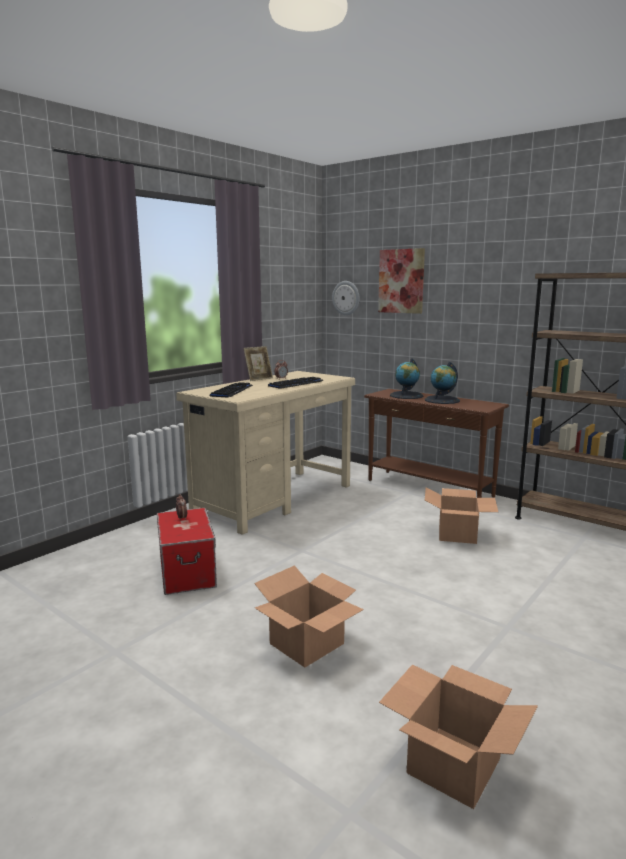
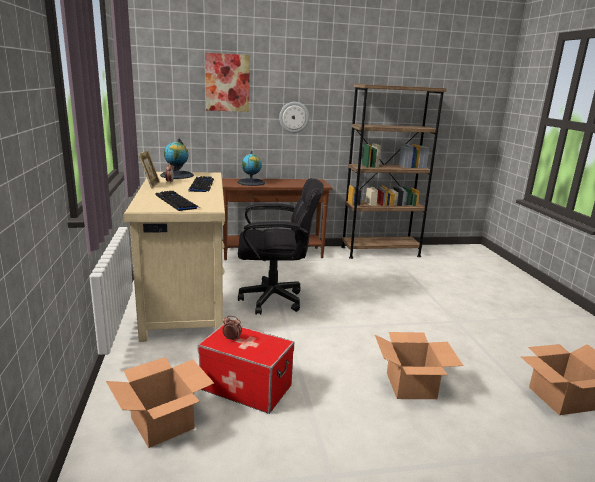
camera: 50 degrees left, 5 degrees up
wall clock [332,281,360,315] -> wall clock moved to [279,102,309,133]
globe [425,362,460,404] -> globe moved to [160,138,194,179]
cardboard box [425,487,498,544] -> cardboard box moved to [106,357,214,448]
none -> black office chair [238,178,324,315]

